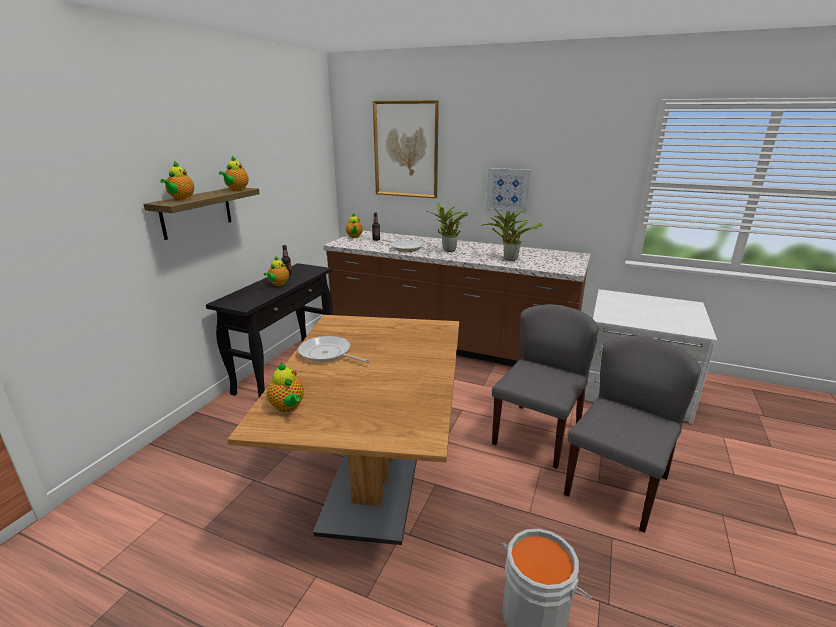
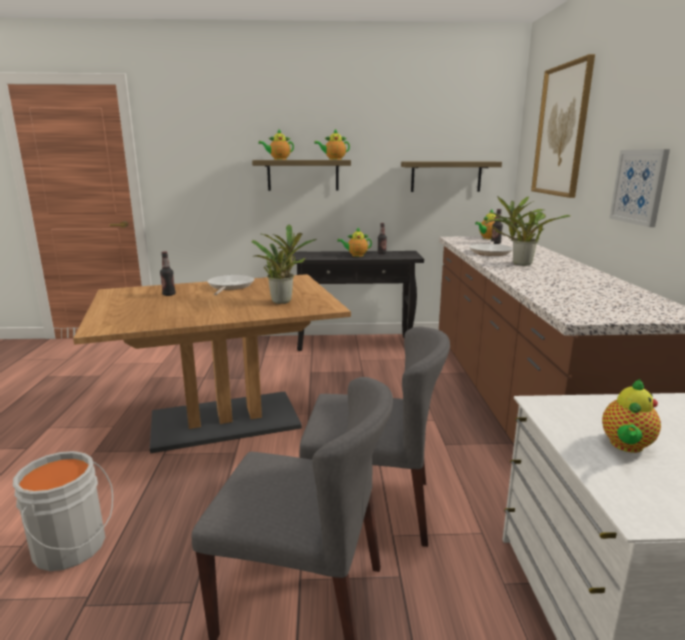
camera: 65 degrees right, 5 degrees down
teapot [267,363,304,412] -> teapot moved to [602,379,661,453]
potted plant [481,207,543,261] -> potted plant moved to [252,224,317,304]
none -> bottle [160,252,175,296]
none -> shelf [401,162,502,192]

